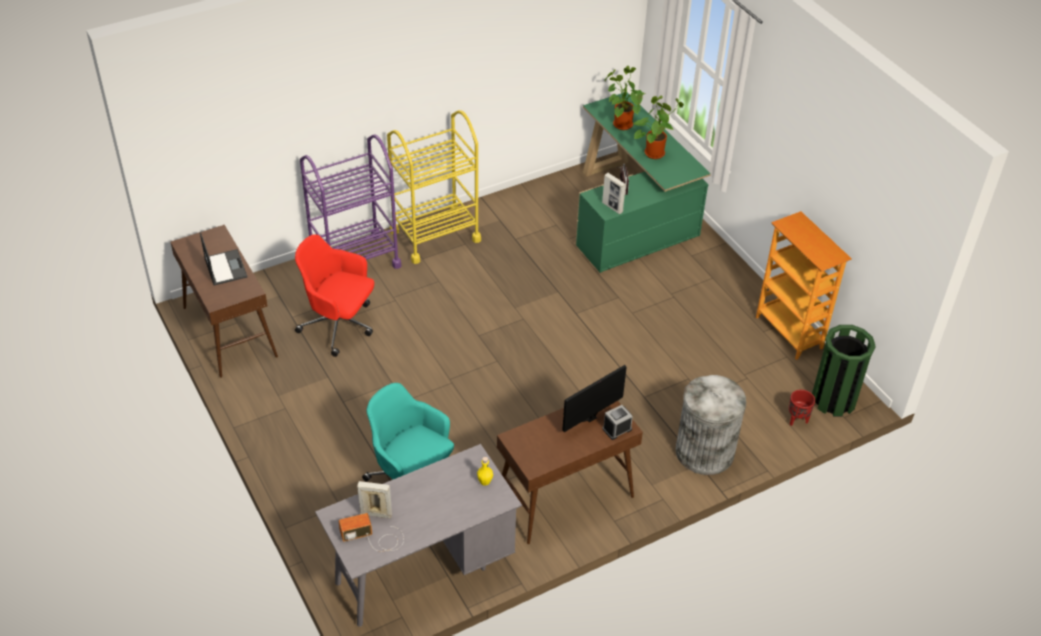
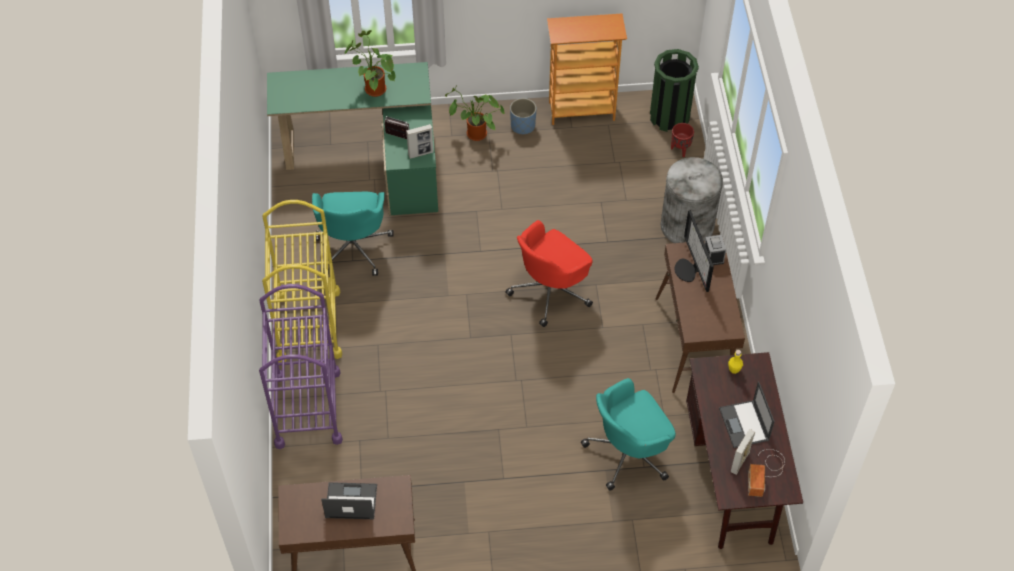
camera: 65 degrees left, 10 degrees up
red office chair [295,234,374,357] -> red office chair moved to [505,220,593,327]
grey desk [315,444,522,627] -> brown desk [686,352,803,549]
potted plant [604,66,645,130] -> potted plant moved to [445,84,504,141]
none -> turquoise office chair [312,192,394,276]
none -> blue planter [510,98,537,134]
none -> laptop [719,381,775,448]

